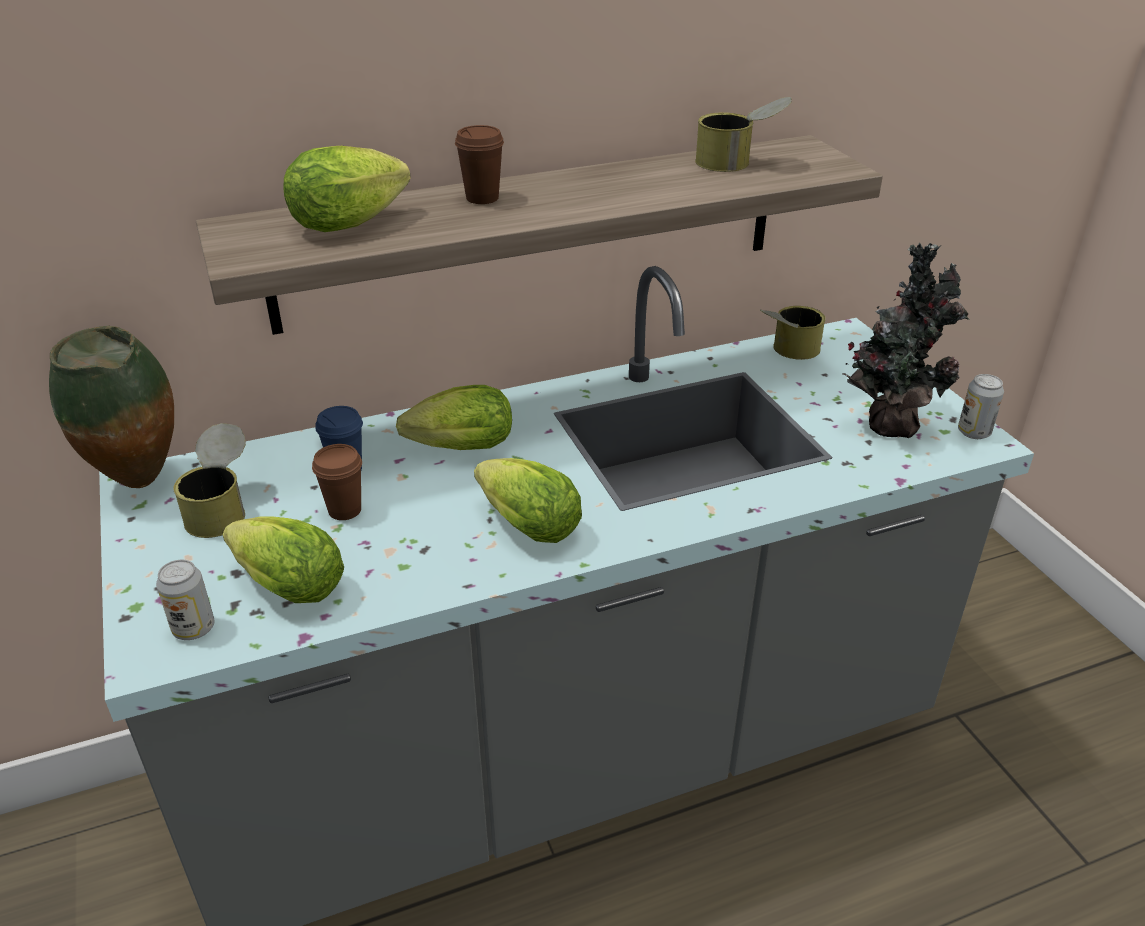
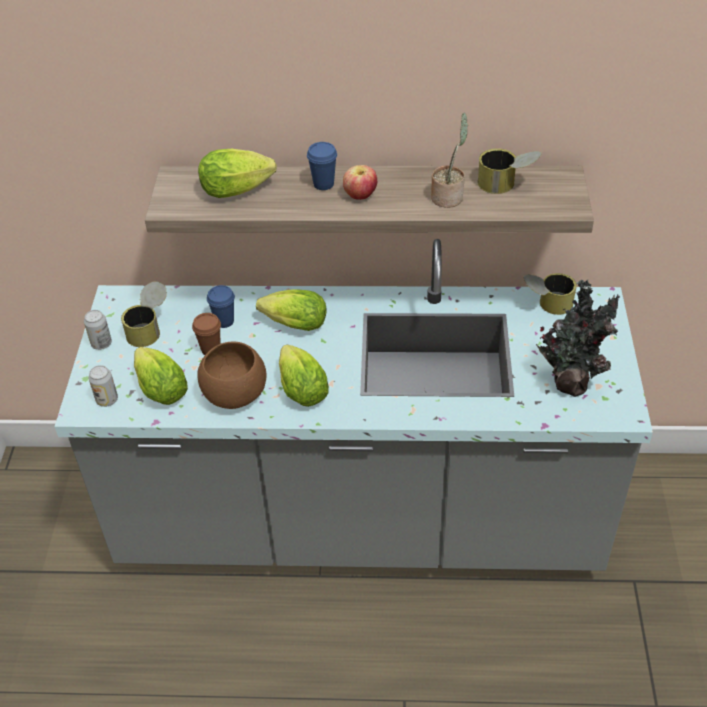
camera: 25 degrees right, 10 degrees up
vase [49,326,174,488] -> none
brown cup [455,125,504,204] -> blue cup [307,142,337,190]
can [958,374,1004,439] -> can moved to [84,310,112,350]
none -> brown bowl [197,342,267,409]
none -> apple [343,165,377,200]
none -> potted plant [431,113,468,208]

